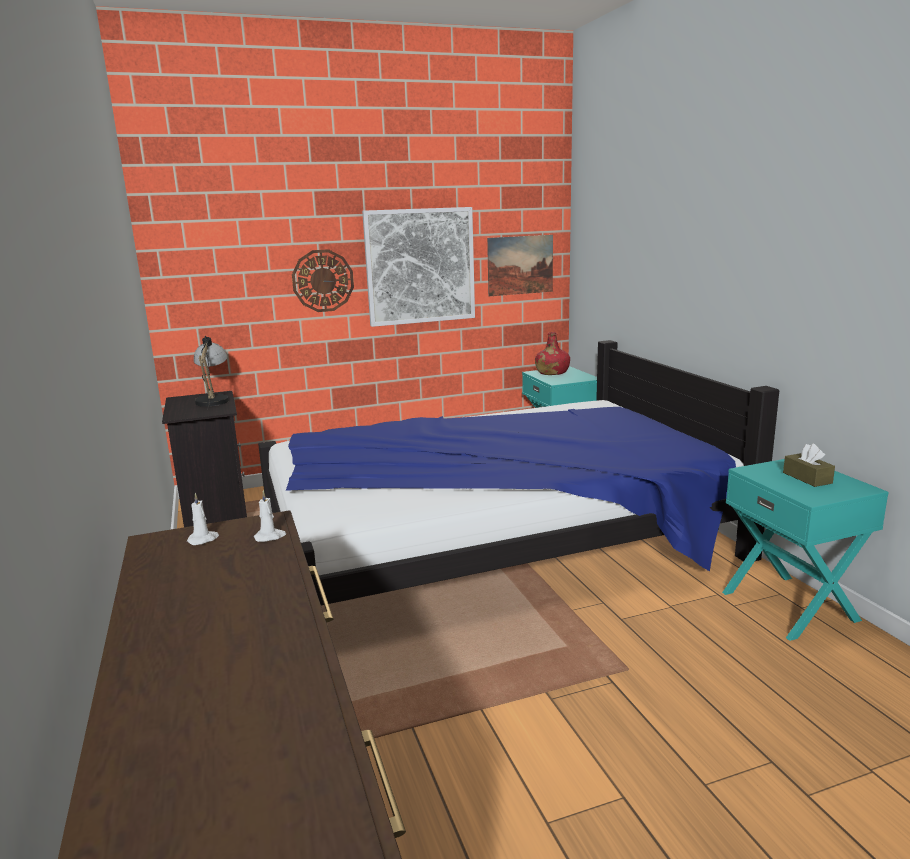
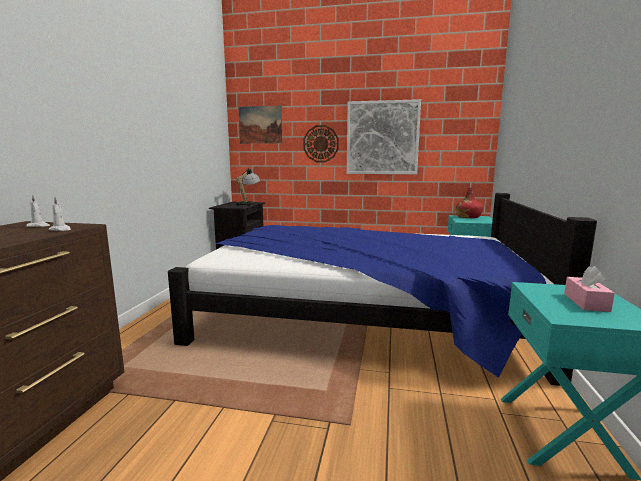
camera: 30 degrees right, 5 degrees down
picture [487,235,553,296] -> picture moved to [238,105,282,144]
brown tissue box [783,443,835,487] -> pink tissue box [564,266,615,312]

